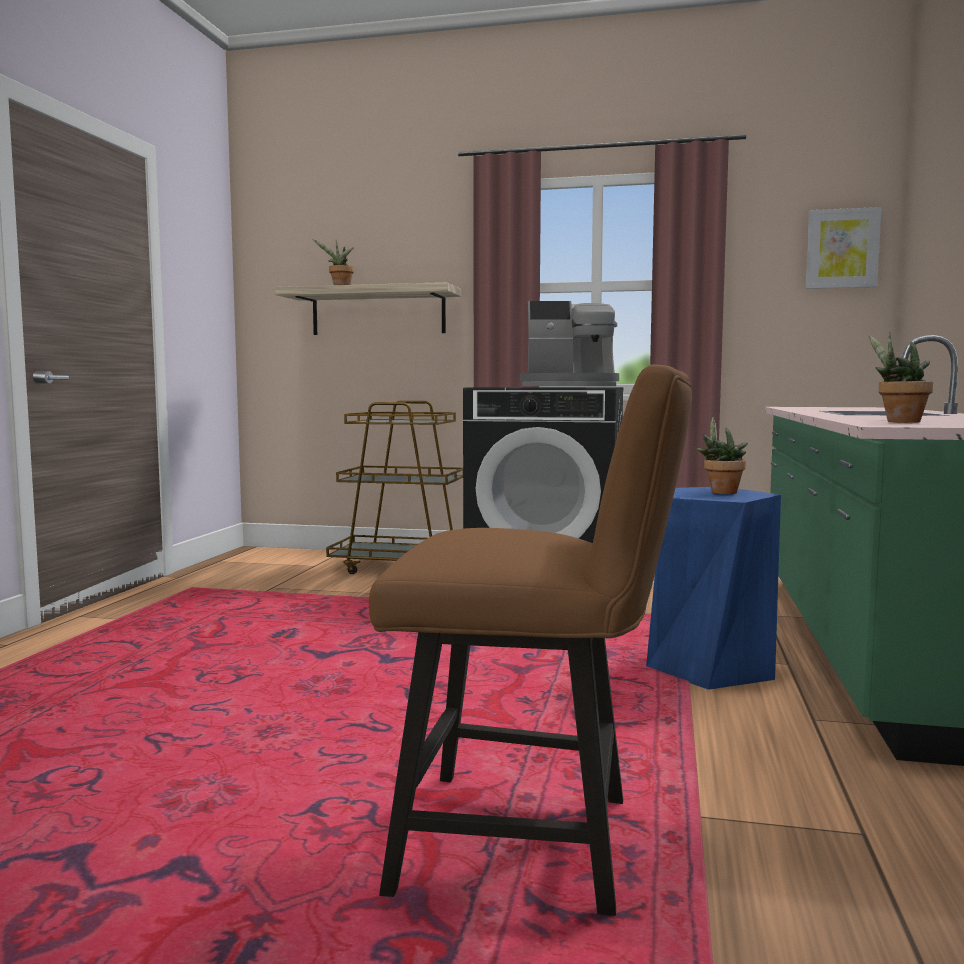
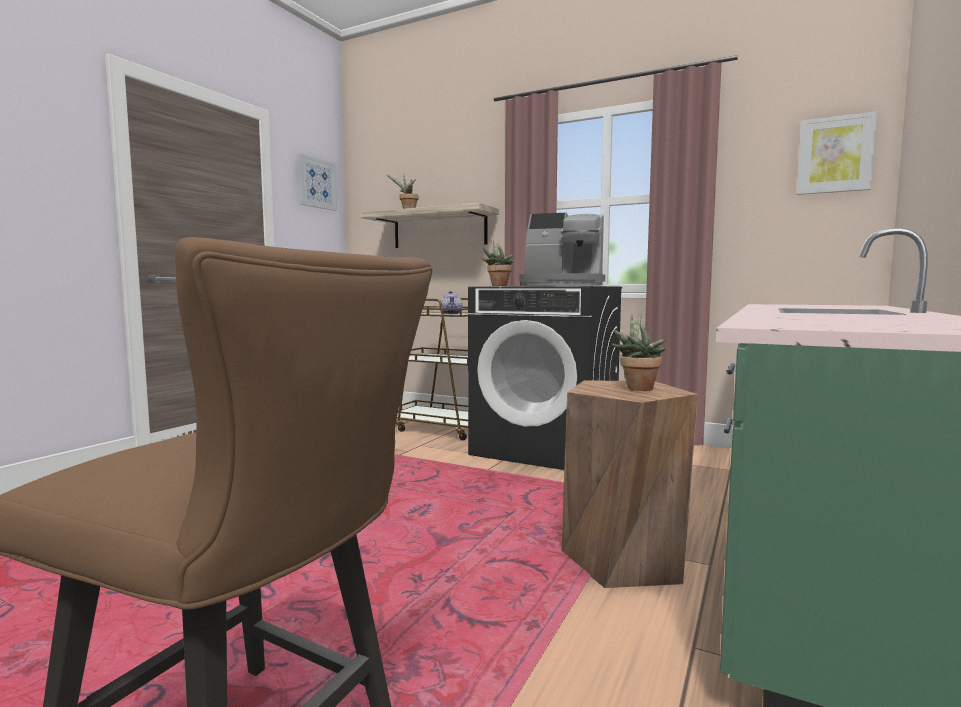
camera: 15 degrees right, 0 degrees up
blue stool [646,487,781,690] -> brown stool [561,380,698,588]
potted plant [869,332,933,423] -> potted plant moved to [482,241,514,286]
none -> picture [298,154,337,211]
none -> teapot [439,291,463,314]

